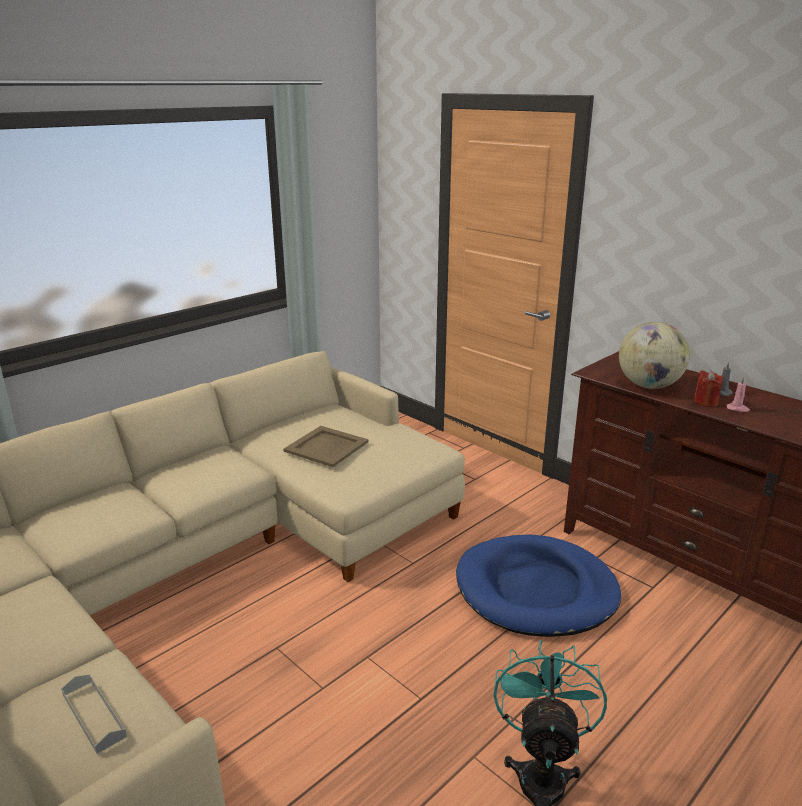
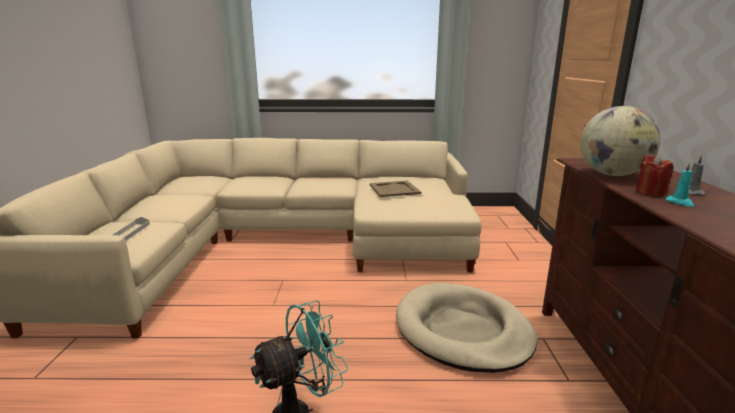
camera: 45 degrees right, 5 degrees down
blue dog bed [456,534,621,637] -> beige dog bed [396,283,537,373]
pink candle [727,377,750,412] -> turquoise candle [666,162,695,207]

